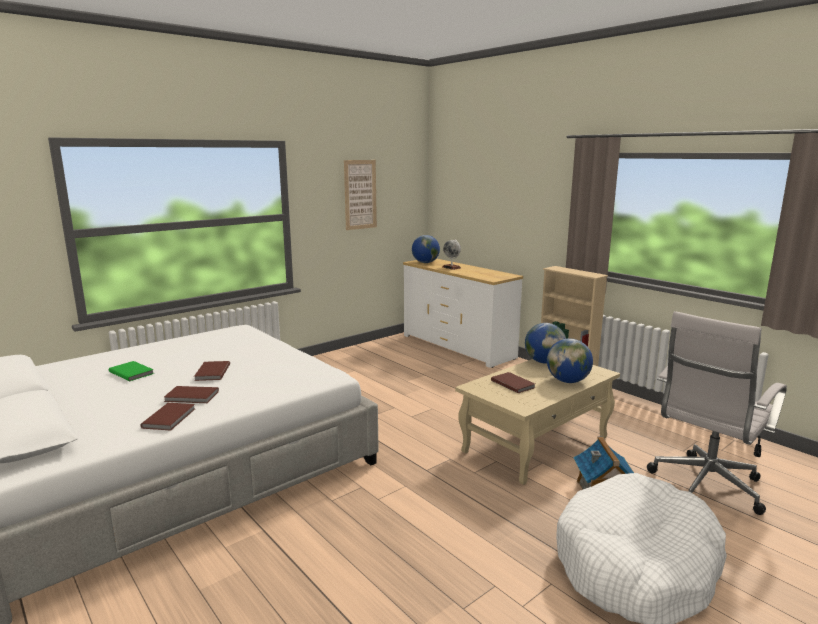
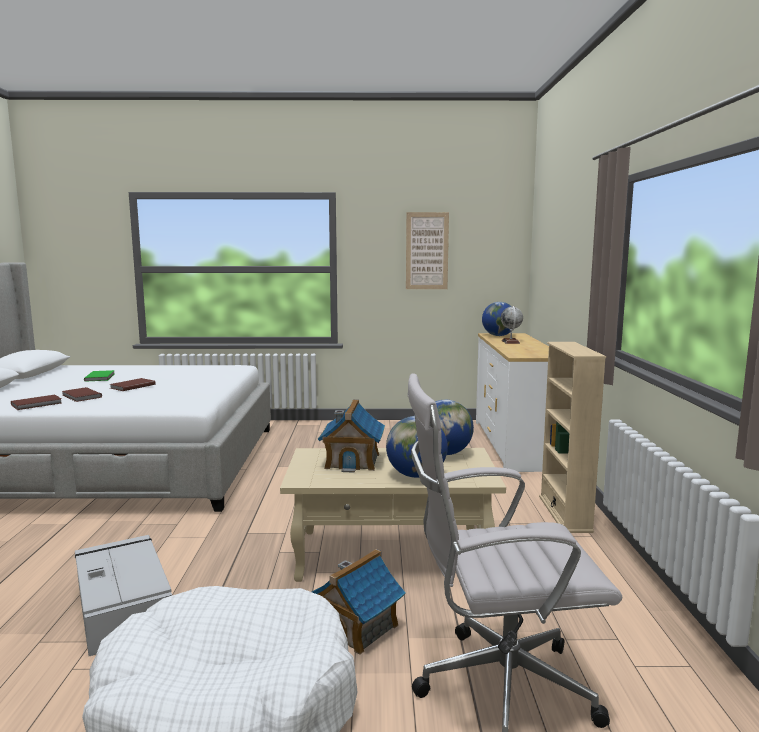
camera: 40 degrees right, 5 degrees down
brown book [491,372,535,393] -> toy house [318,399,385,473]
none -> grey storage box [75,535,172,656]

